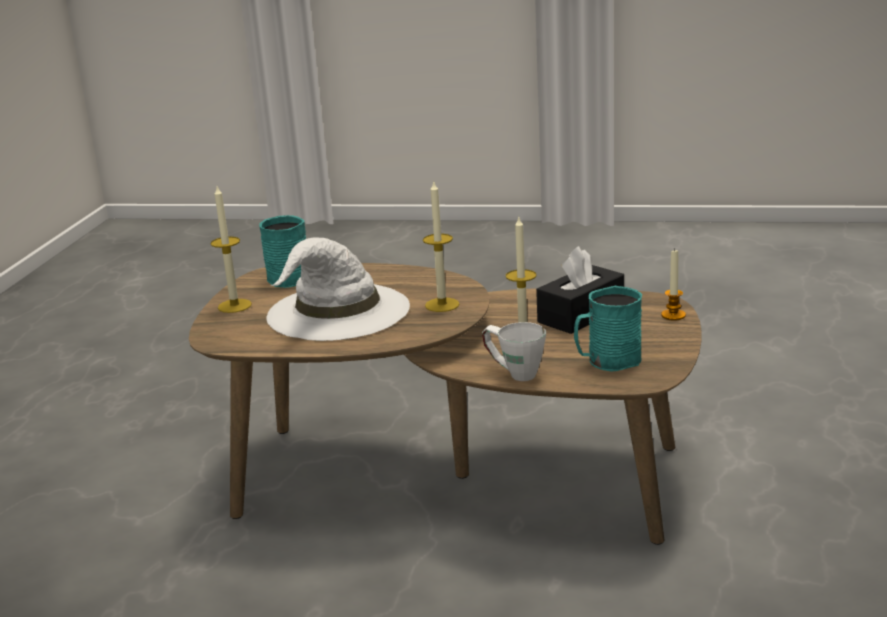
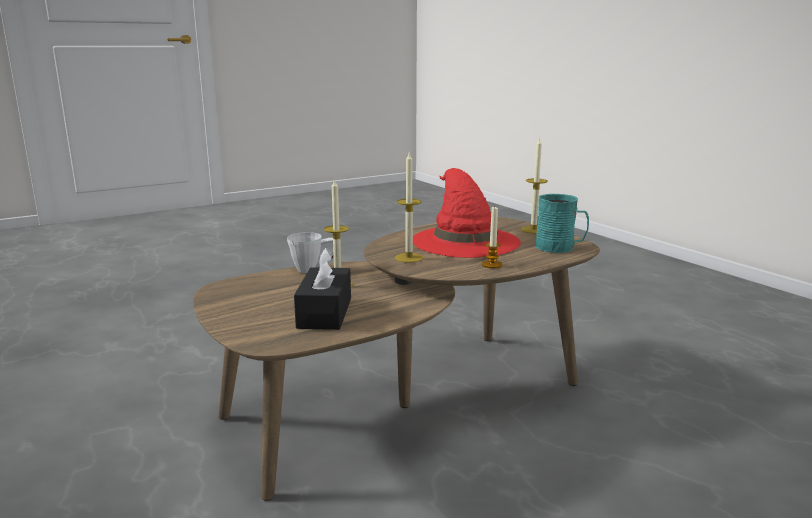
camera: 135 degrees right, 5 degrees down
white hat [266,237,410,341] -> red hat [413,168,521,258]
turquoise mug [574,286,642,372] -> none
candle [661,248,686,321] -> candle moved to [482,207,503,268]

